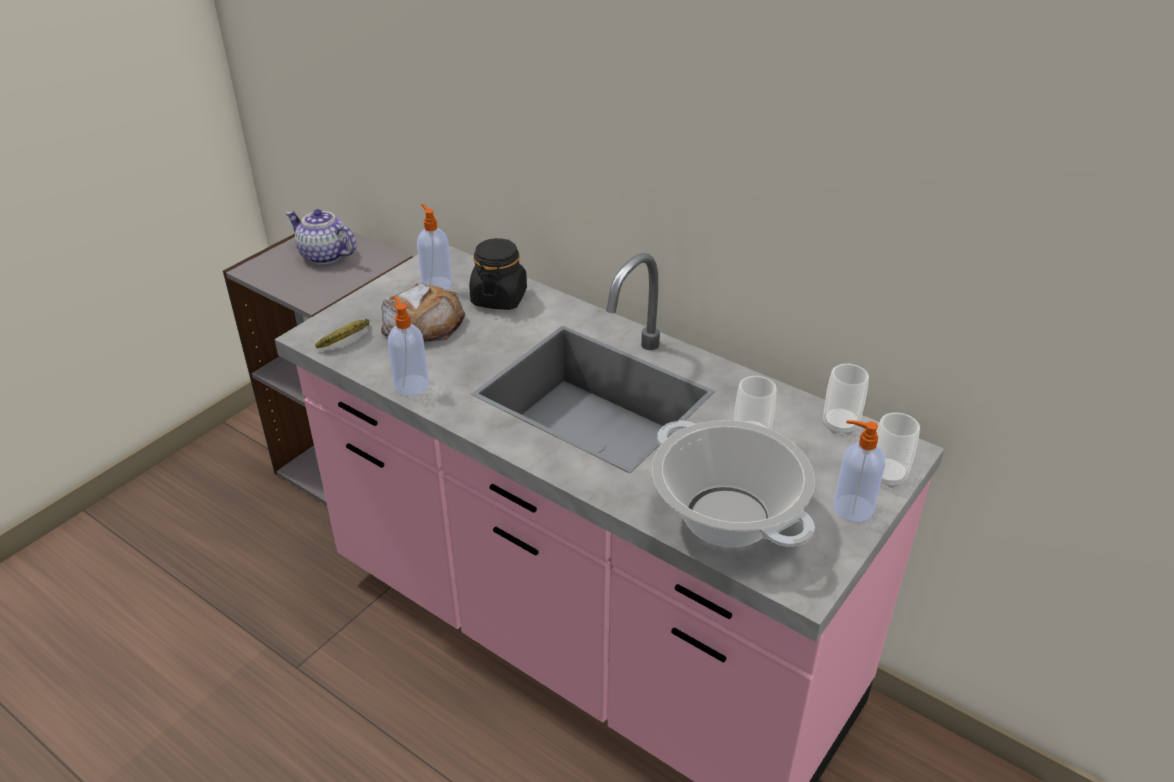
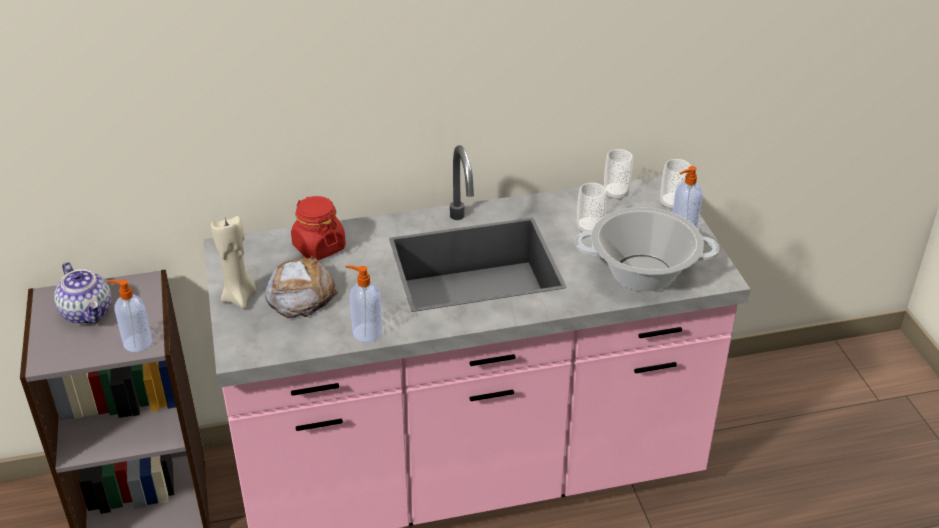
camera: 50 degrees left, 0 degrees up
teapot [286,209,357,265] -> teapot turned 105 degrees counterclockwise [54,262,112,324]
banana [315,319,369,348] -> none
soap dispenser [417,204,452,290] -> soap dispenser moved to [107,280,152,352]
black jar [469,238,527,310] -> red jar [291,196,346,260]
none -> beige candle [211,216,256,309]

